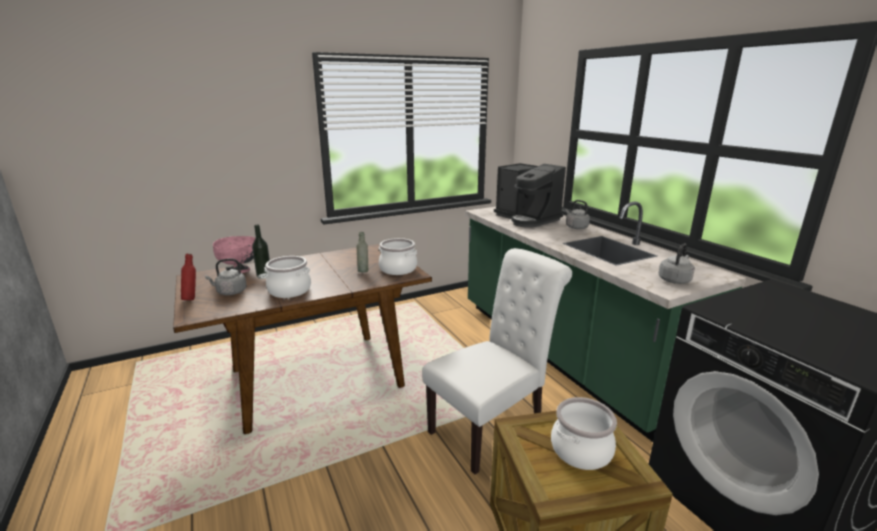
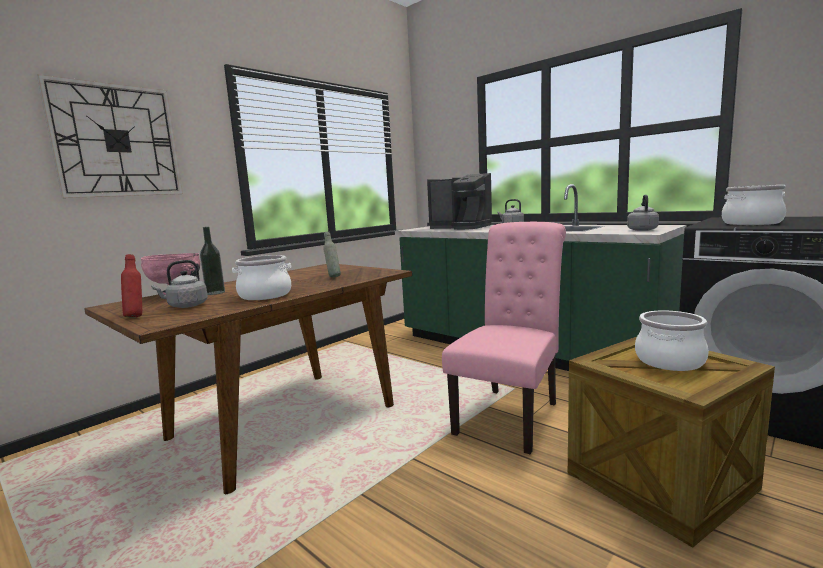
camera: 20 degrees left, 10 degrees down
cooking pot [379,238,417,275] -> cooking pot moved to [722,185,786,225]
white chair [422,248,572,475] -> pink chair [442,222,566,455]
none -> wall clock [37,74,183,198]

